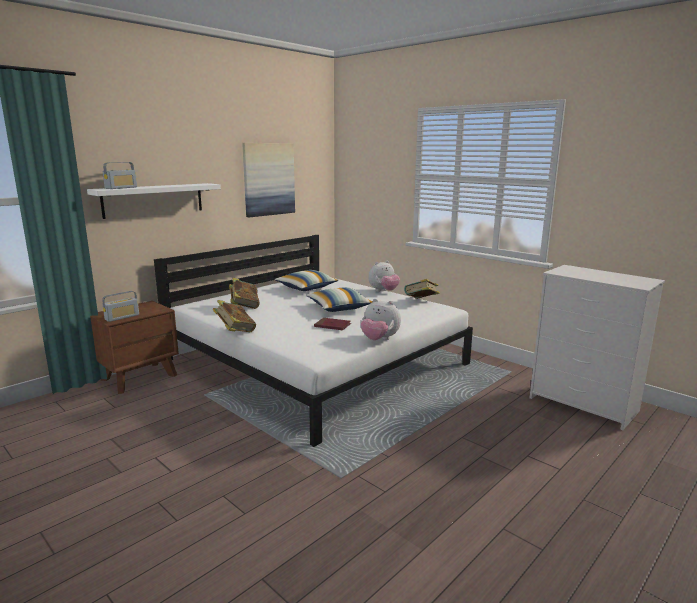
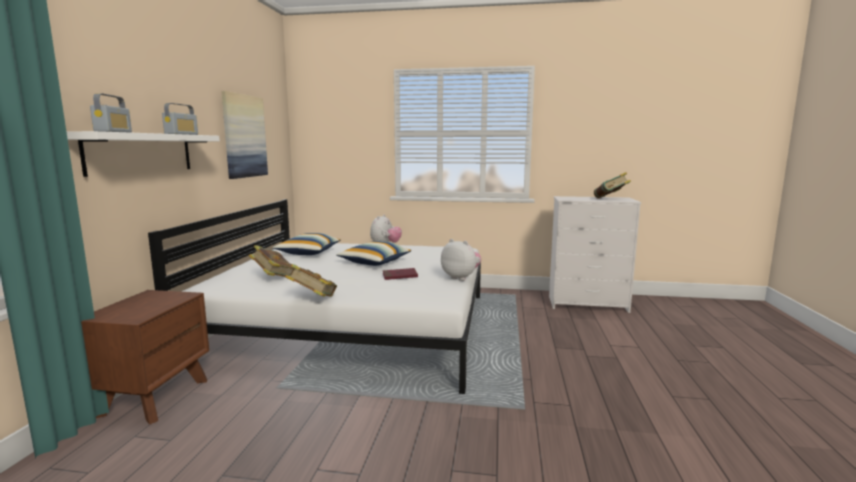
camera: 35 degrees left, 5 degrees down
radio [102,291,139,322] -> radio moved to [162,103,198,135]
plush toy [361,299,401,340] -> plush toy turned 135 degrees counterclockwise [441,239,481,281]
book [404,279,440,299] -> book moved to [594,172,631,198]

